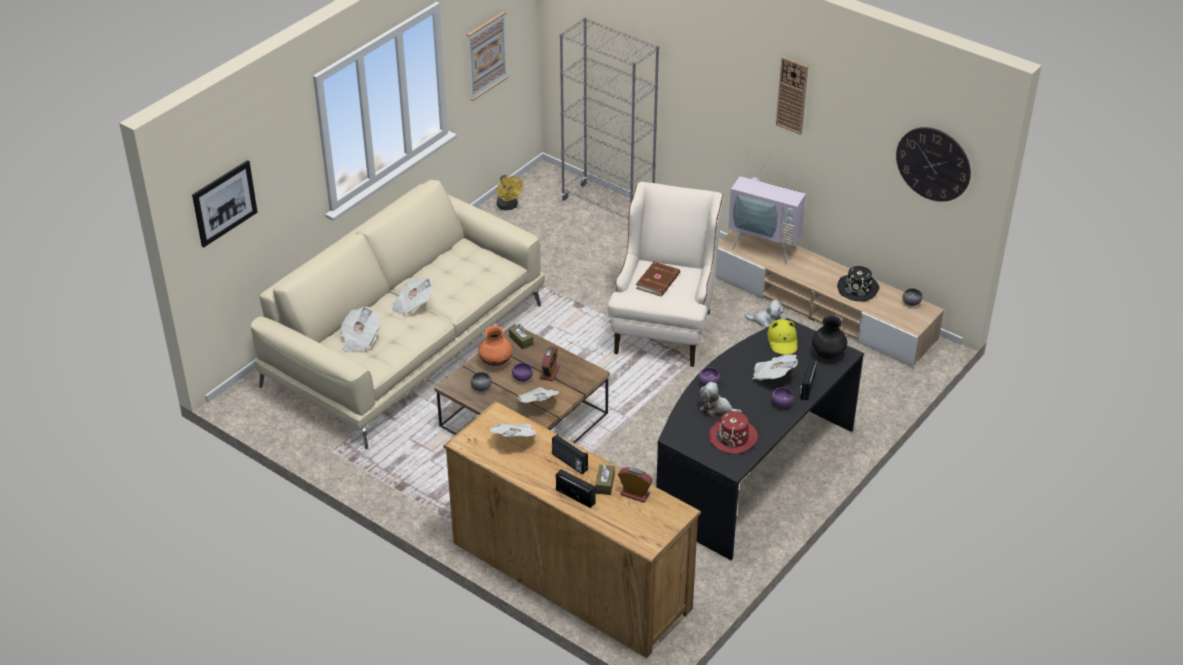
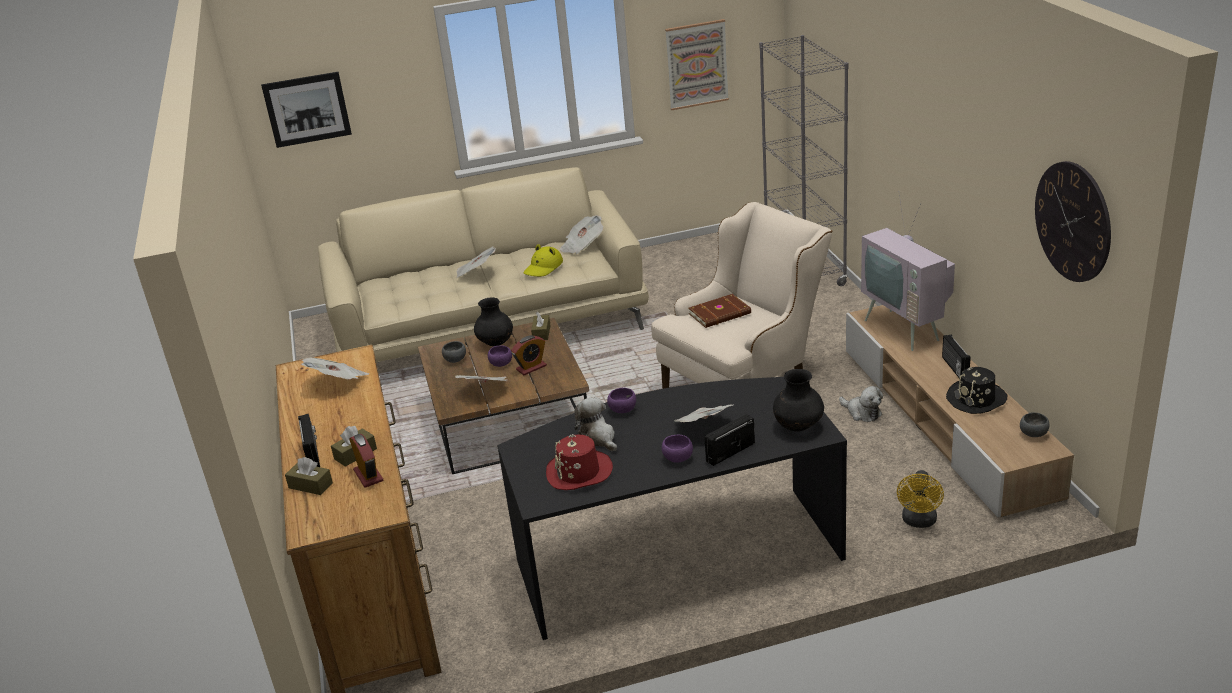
camera: 40 degrees right, 10 degrees down
newspaper [340,307,381,352] -> newspaper moved to [560,215,603,254]
orange vase [478,326,512,366] -> black vase [474,298,513,346]
yellow fan [496,175,523,210] -> yellow fan moved to [897,470,944,528]
radio [552,434,588,474] -> radio moved to [942,334,971,378]
yellow hat [767,319,797,355] -> yellow hat moved to [523,244,563,277]
wall clock [776,57,808,135] -> none
none -> brown tissue box [285,457,333,495]

